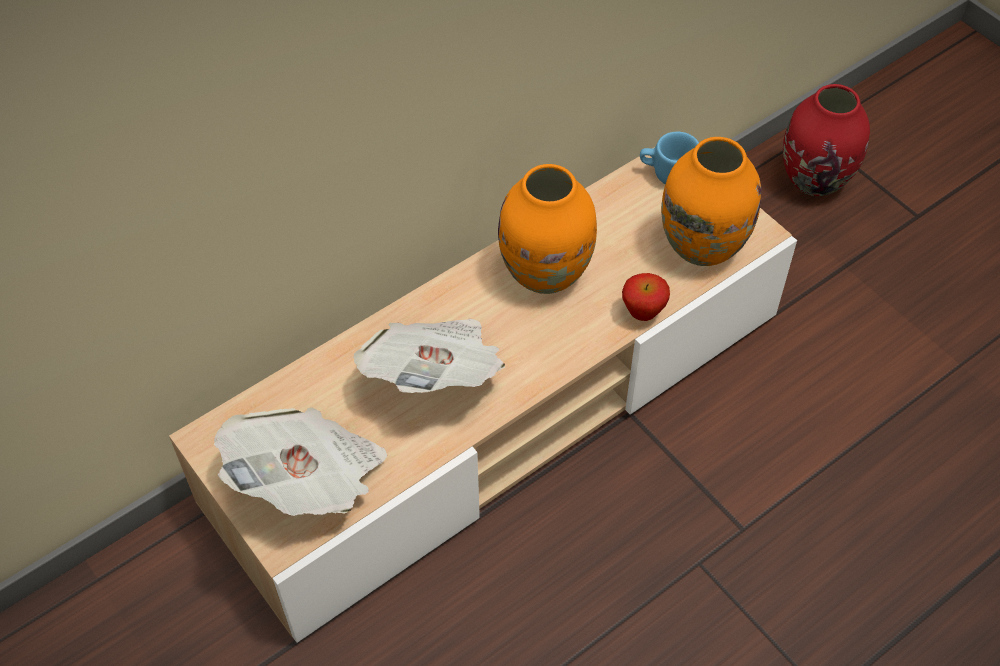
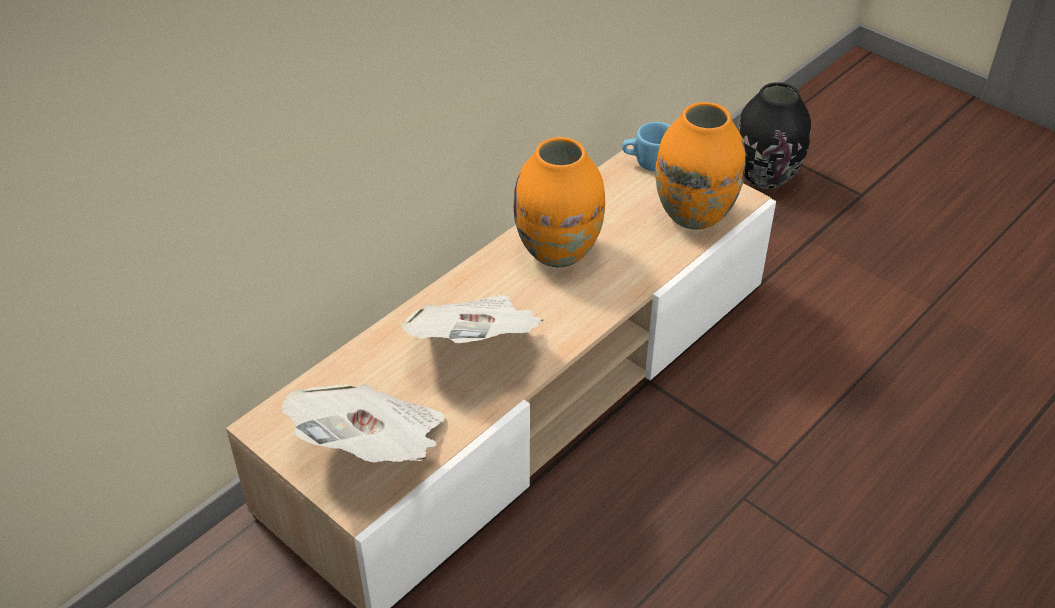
camera: 10 degrees left, 10 degrees down
apple [622,273,670,321] -> none
red vase [783,84,870,196] -> black vase [737,82,811,189]

